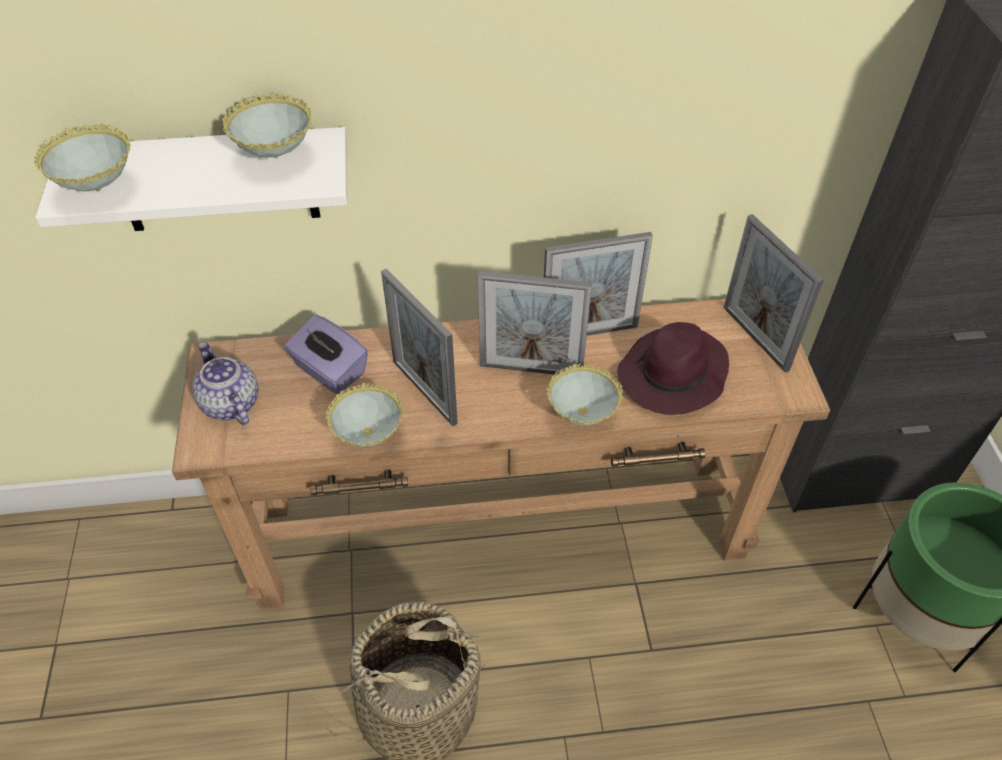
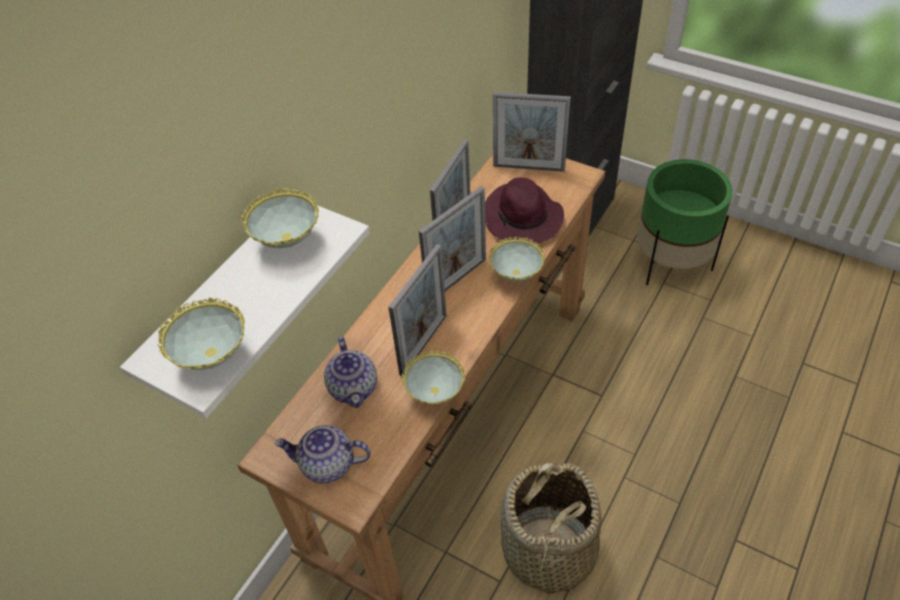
camera: 50 degrees left, 0 degrees up
purple tissue box [284,315,368,394] -> teapot [324,337,377,408]
picture frame [381,269,458,426] -> picture frame turned 60 degrees counterclockwise [388,244,447,376]

